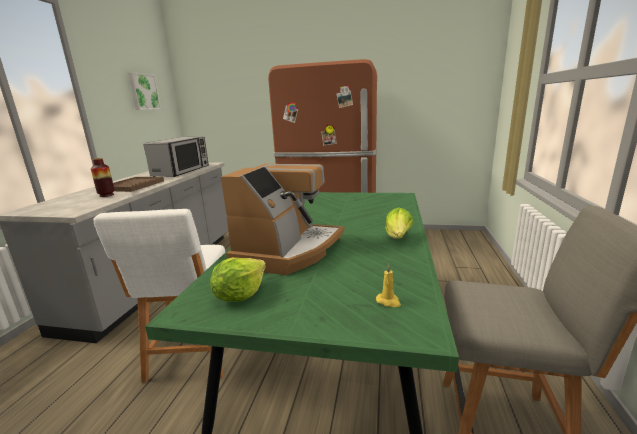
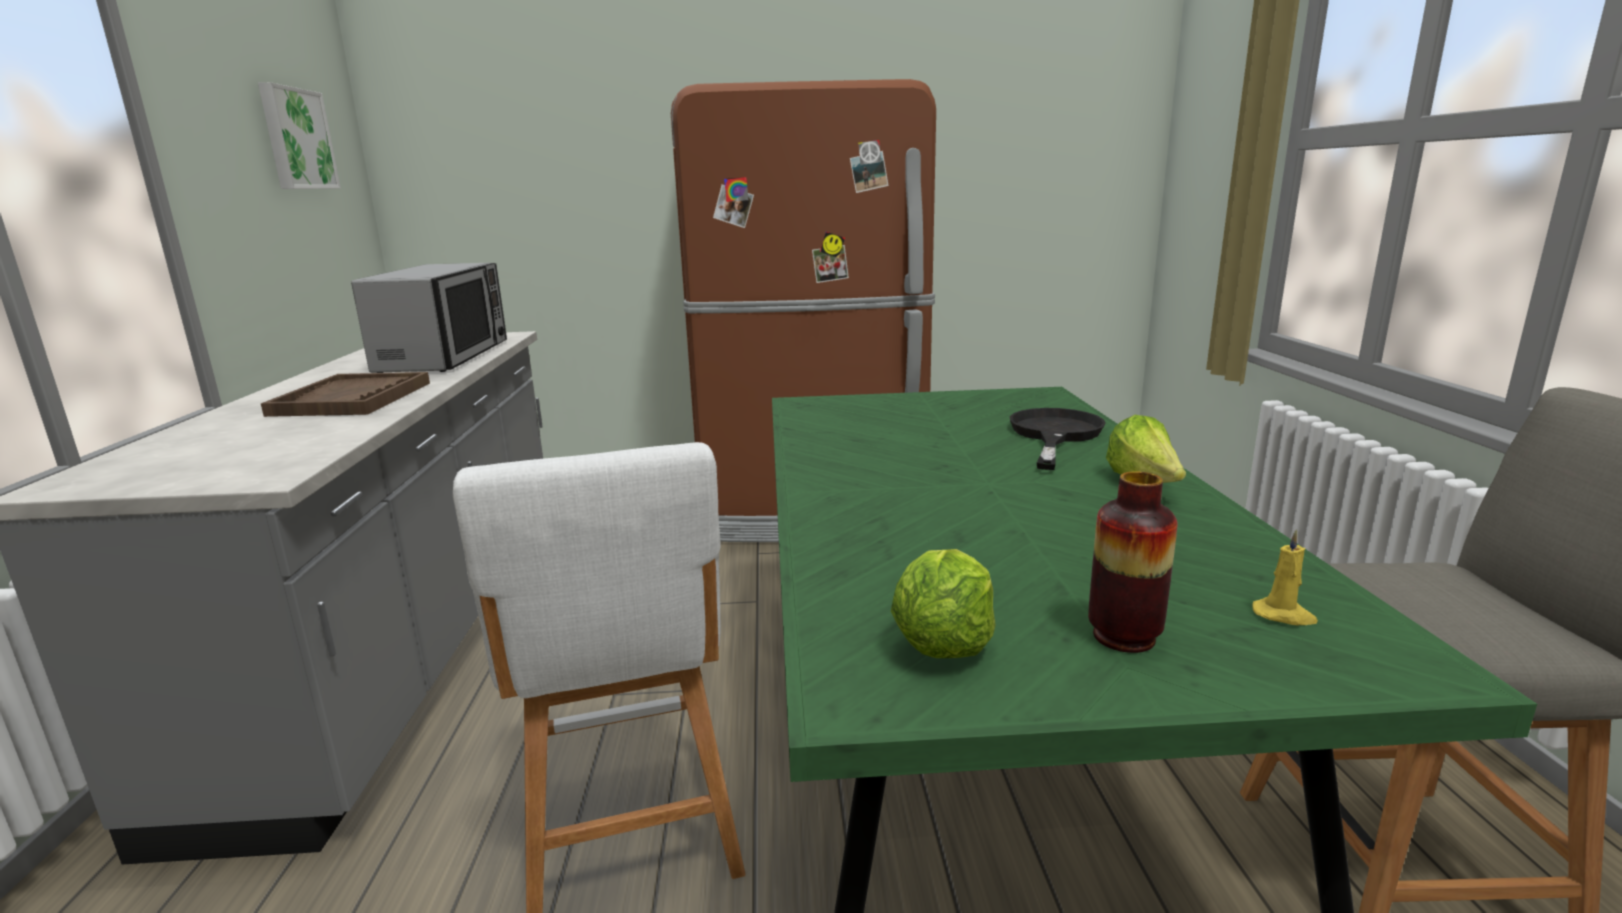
camera: 15 degrees left, 0 degrees up
vase [91,158,115,197] -> vase moved to [1088,471,1178,653]
coffee machine [221,164,344,275] -> none
none -> black frying pan [1010,408,1106,470]

